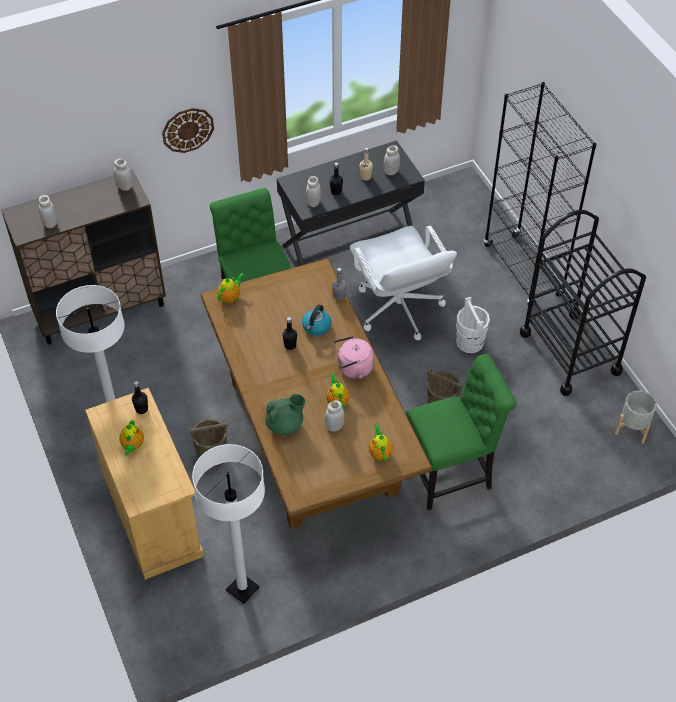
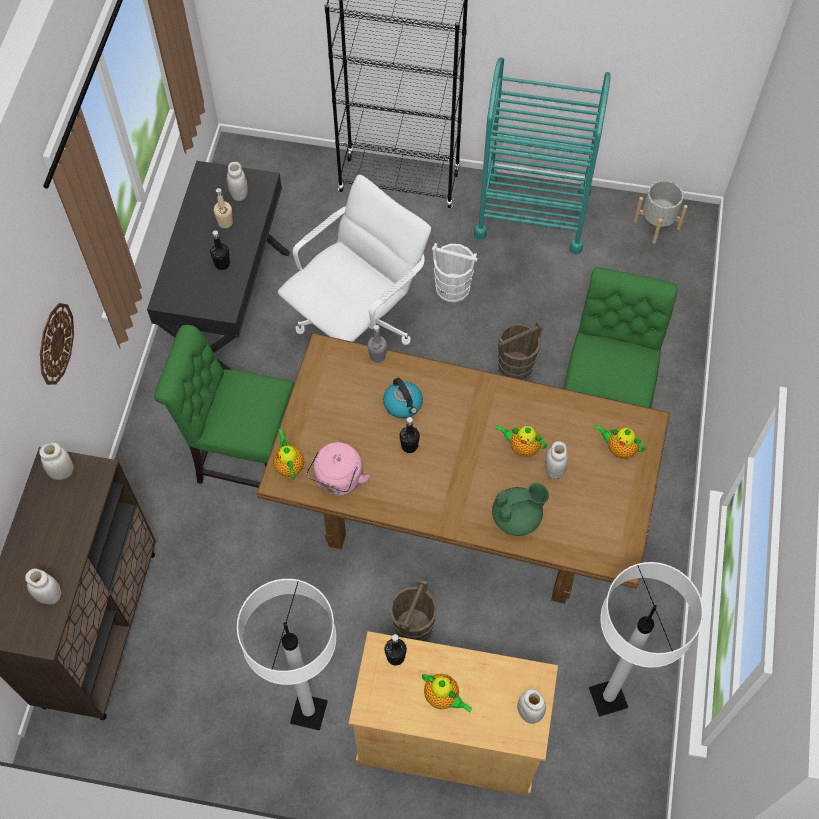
camera: 55 degrees left, 10 degrees up
green teapot [265,394,306,435] -> green teapot turned 60 degrees clockwise [492,483,549,536]
white jar [306,176,321,207] -> white jar moved to [517,689,546,724]
pink kettle [334,336,374,379] -> pink kettle moved to [306,442,370,496]
white office chair [350,226,457,340] -> white office chair turned 60 degrees counterclockwise [278,174,431,345]
black cart [520,210,646,396] -> turquoise cart [474,57,611,254]

